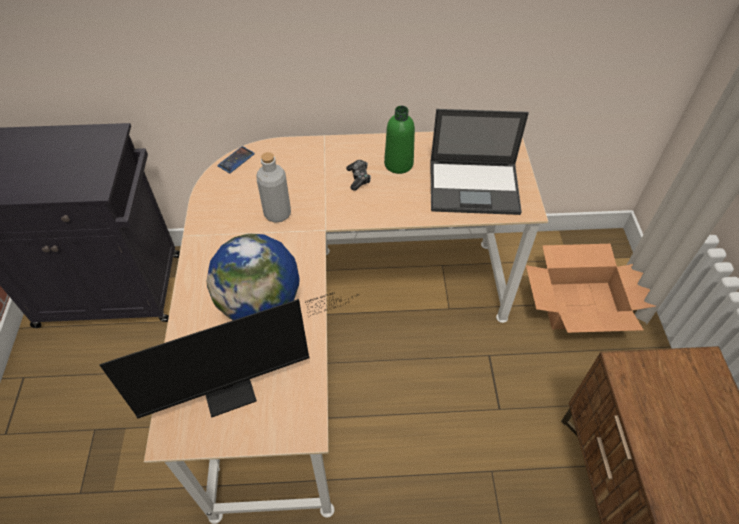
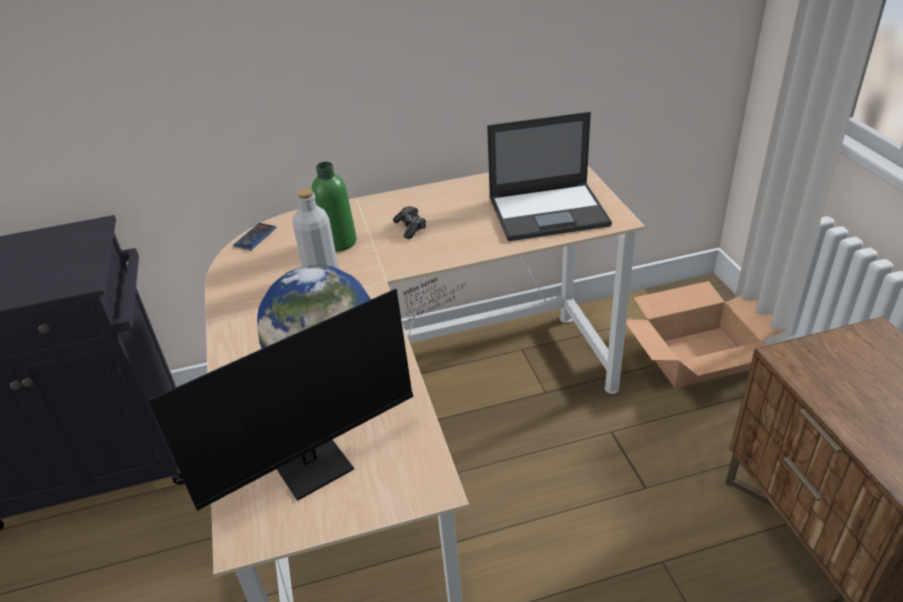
camera: 10 degrees left, 15 degrees down
green bottle [384,106,415,174] -> green bottle moved to [311,162,356,252]

